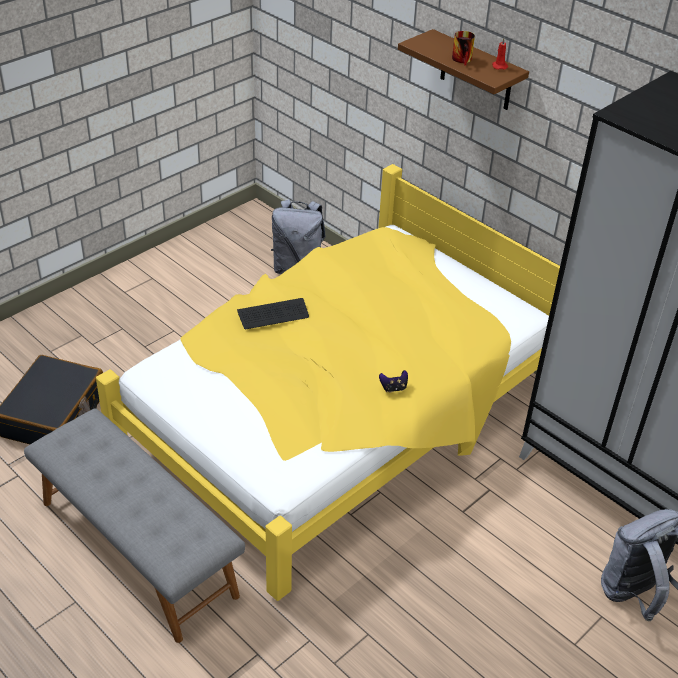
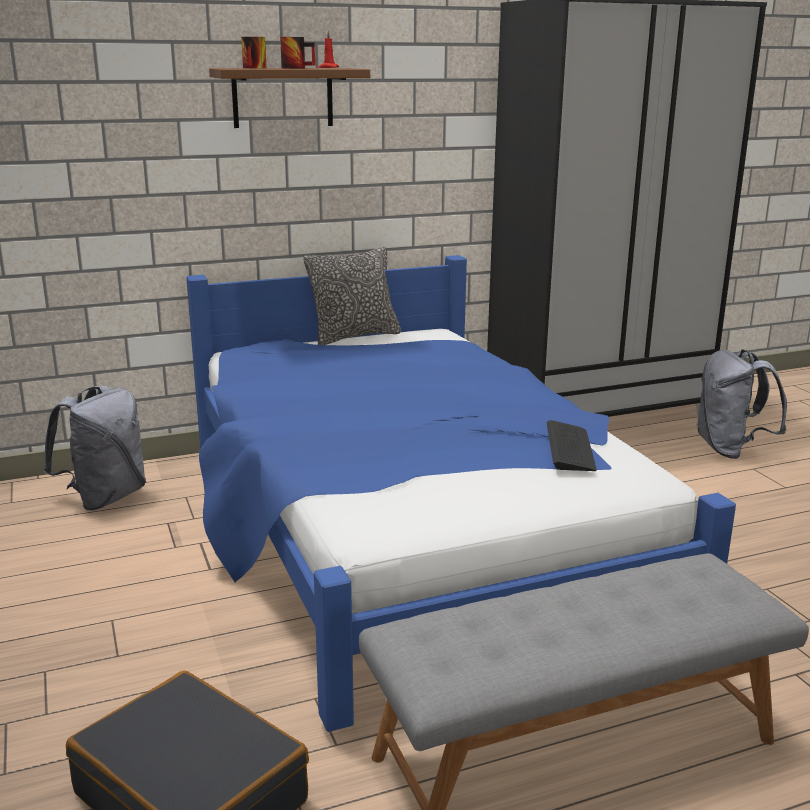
camera: 65 degrees left, 20 degrees down
yellow bed [96,164,560,601] -> blue bed [186,255,736,732]
keyboard [237,298,309,329] -> keyboard moved to [547,420,597,471]
game controller [379,370,408,392] -> none
none -> mug [241,37,266,68]
none -> pillow [304,247,401,345]

